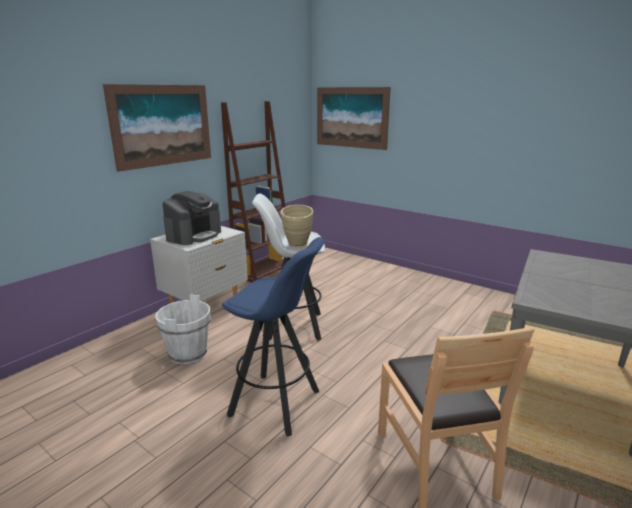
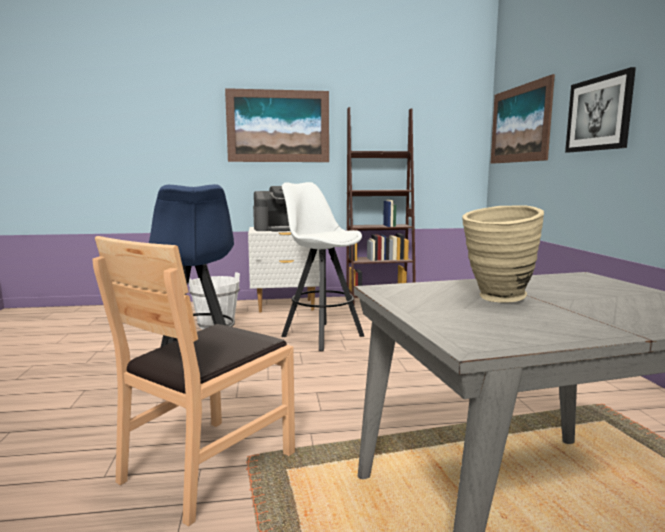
camera: 45 degrees right, 10 degrees down
beige vase [280,205,313,248] -> beige vase moved to [462,205,544,303]
none -> picture [565,67,636,152]

